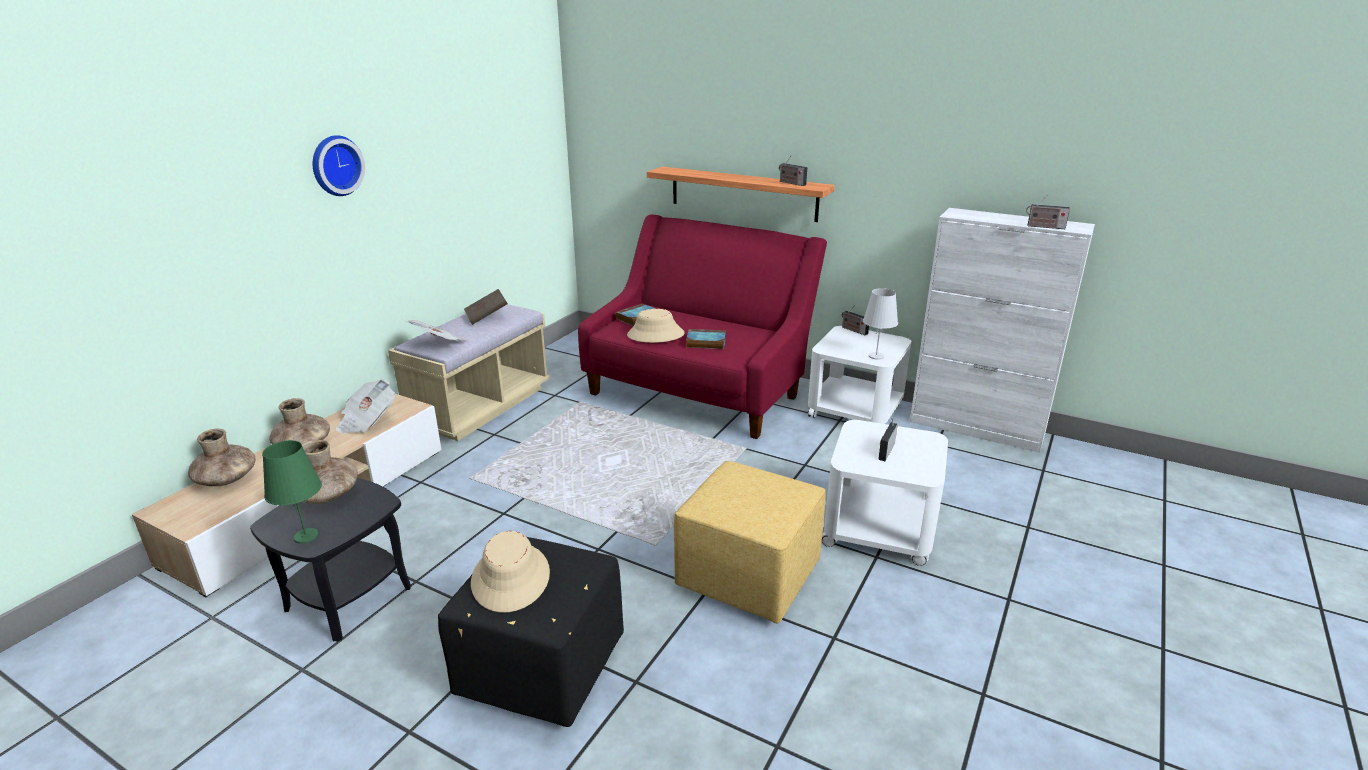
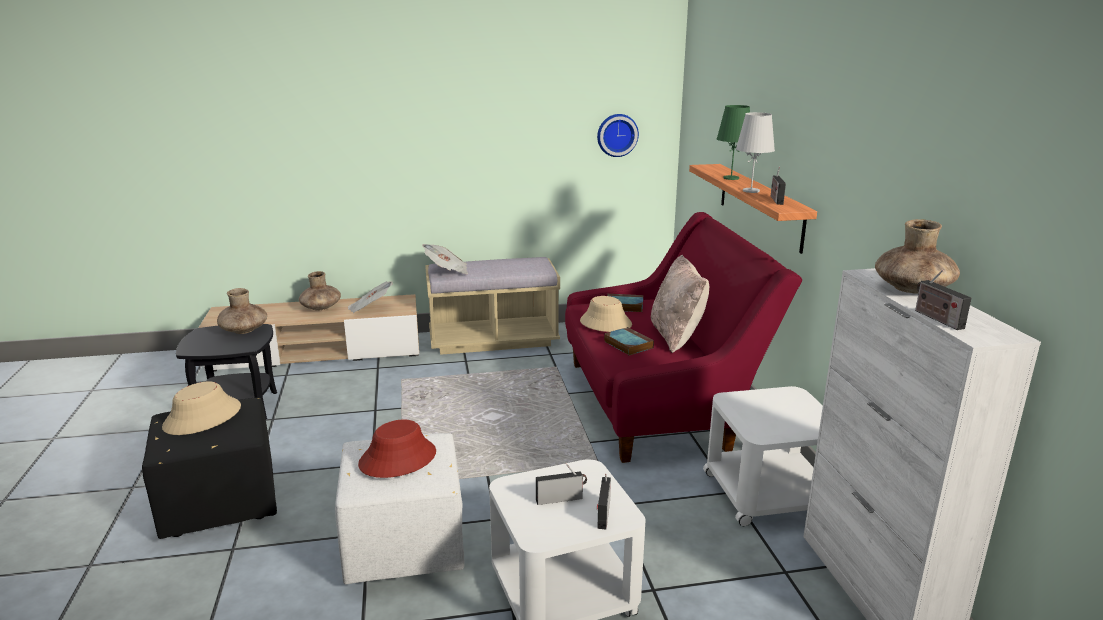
camera: 50 degrees right, 5 degrees down
brown vase [188,429,255,486] -> brown vase moved to [875,219,960,294]
green table lamp [262,440,322,544] -> green table lamp moved to [717,105,750,180]
wall clock [313,135,365,196] -> wall clock moved to [597,114,639,157]
brown book [464,289,508,325] -> none
yellow ottoman [674,461,826,623] -> white ottoman [335,433,465,585]
radio [842,305,869,335] -> radio moved to [597,473,611,529]
white table lamp [863,288,898,360] -> white table lamp moved to [736,112,775,193]
none -> red hat [358,419,436,478]
none -> beige pillow [651,255,709,353]

